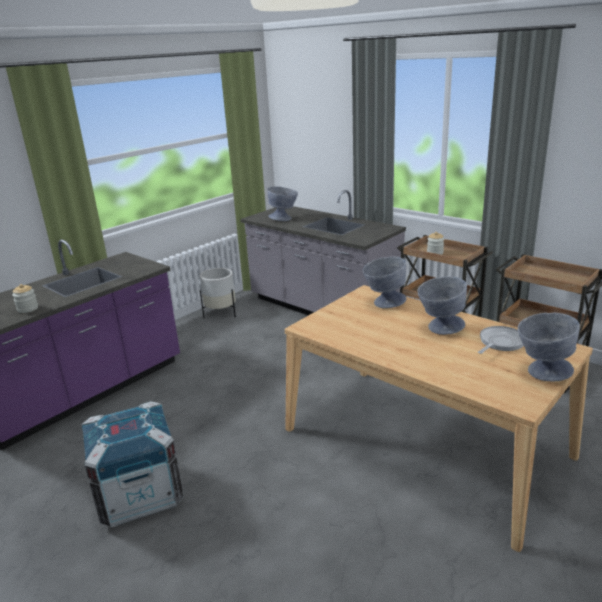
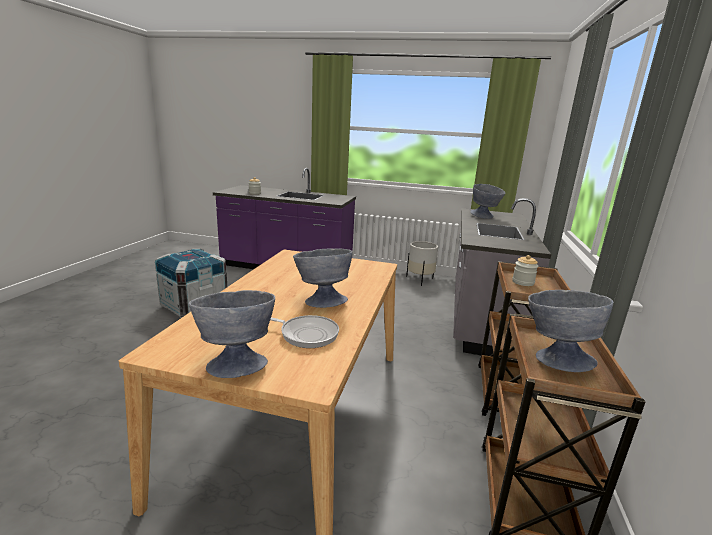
camera: 60 degrees right, 5 degrees down
grey bowl [363,256,406,308] -> grey bowl moved to [528,290,613,372]

